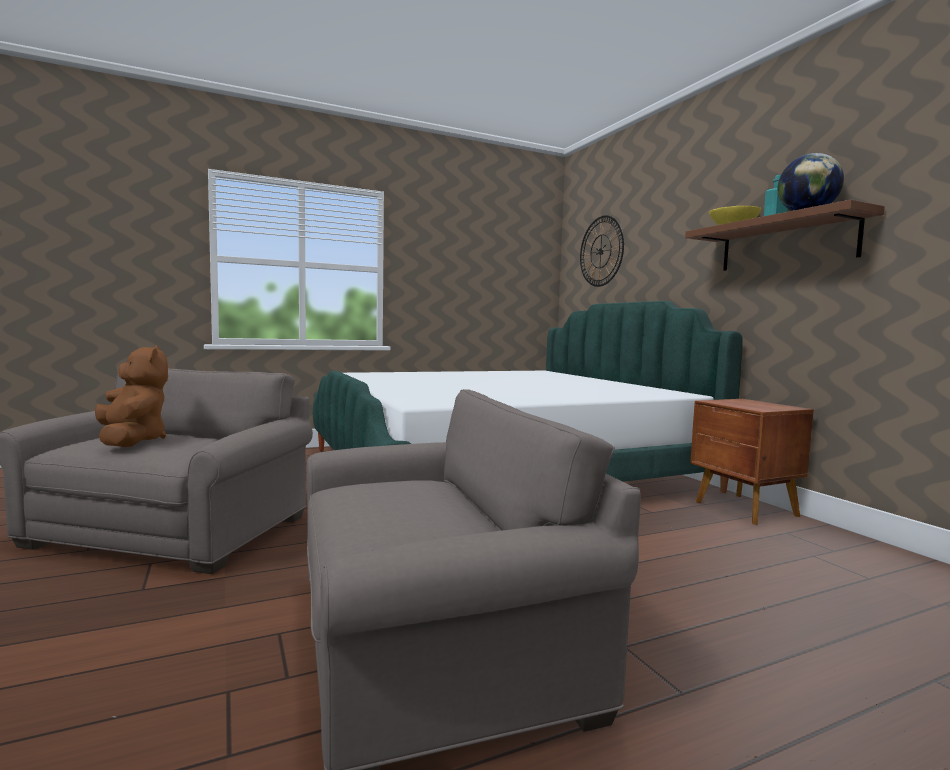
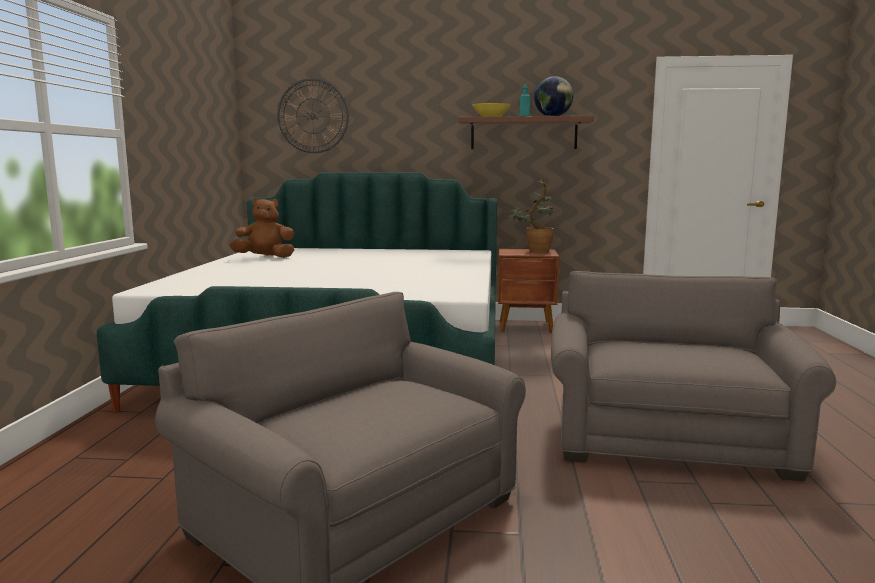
camera: 60 degrees left, 5 degrees up
brown plush toy [95,345,168,447] -> brown plush toy moved to [230,198,294,258]
none -> potted plant [508,176,554,253]

